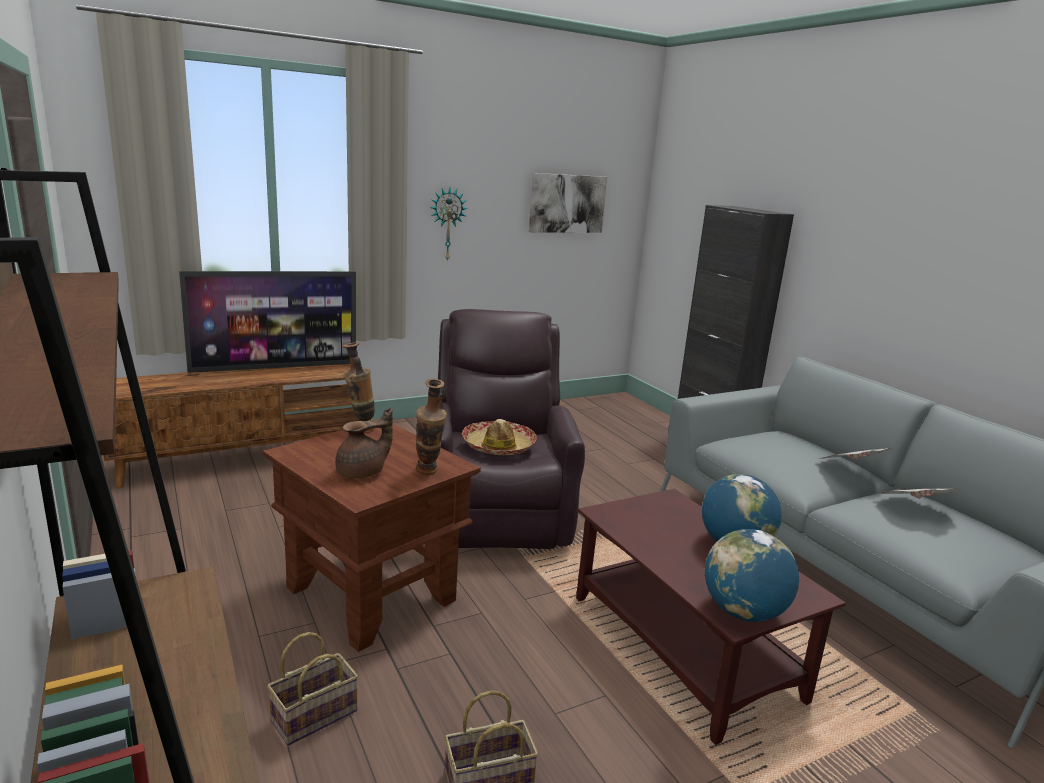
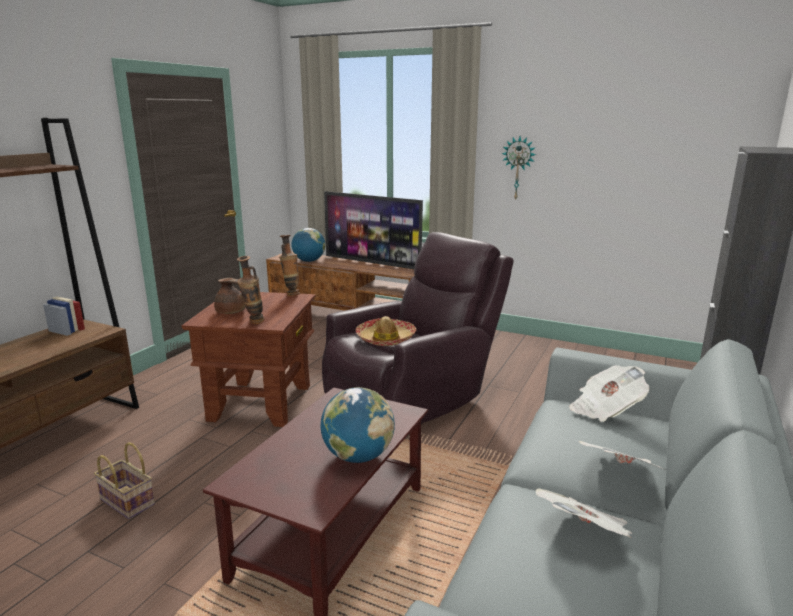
camera: 55 degrees right, 0 degrees up
basket [267,632,358,746] -> none
picture [529,173,607,233] -> none
globe [705,529,799,622] -> globe moved to [291,228,325,262]
none -> newspaper [569,365,649,422]

